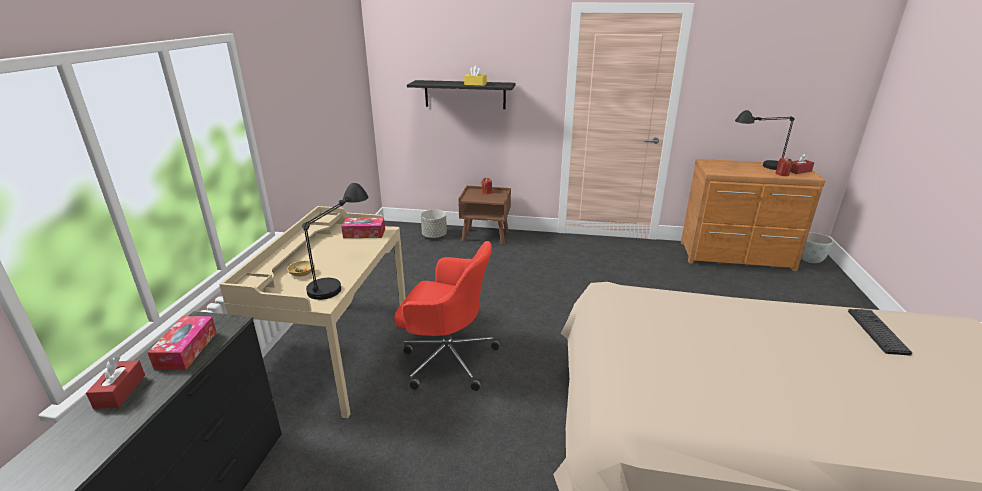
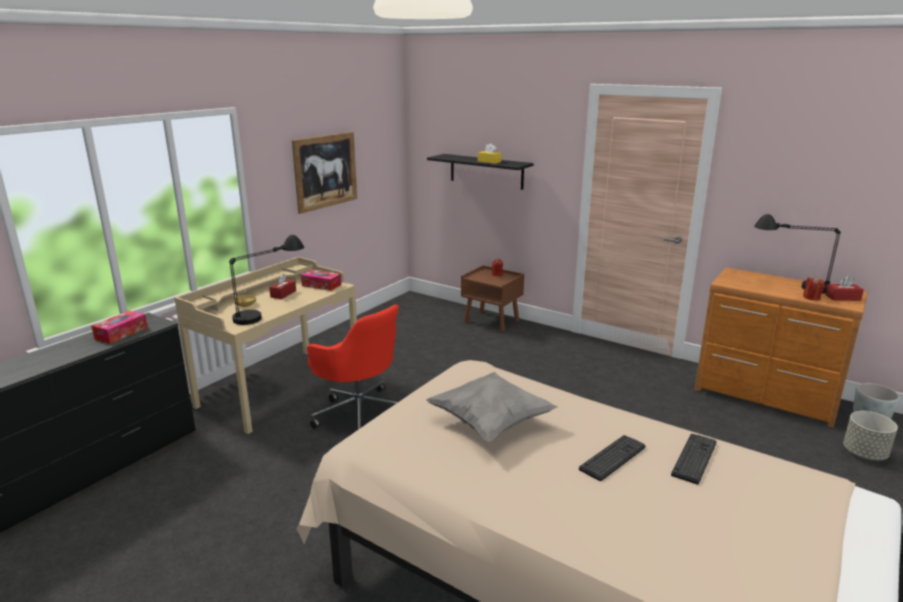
camera: 25 degrees right, 5 degrees down
red tissue box [86,357,145,409] -> red tissue box moved to [269,274,296,299]
grey planter [421,209,447,238] -> grey planter moved to [843,411,898,460]
none -> picture [292,132,357,214]
none -> grey pillow [426,372,558,442]
none -> keyboard [579,435,646,481]

